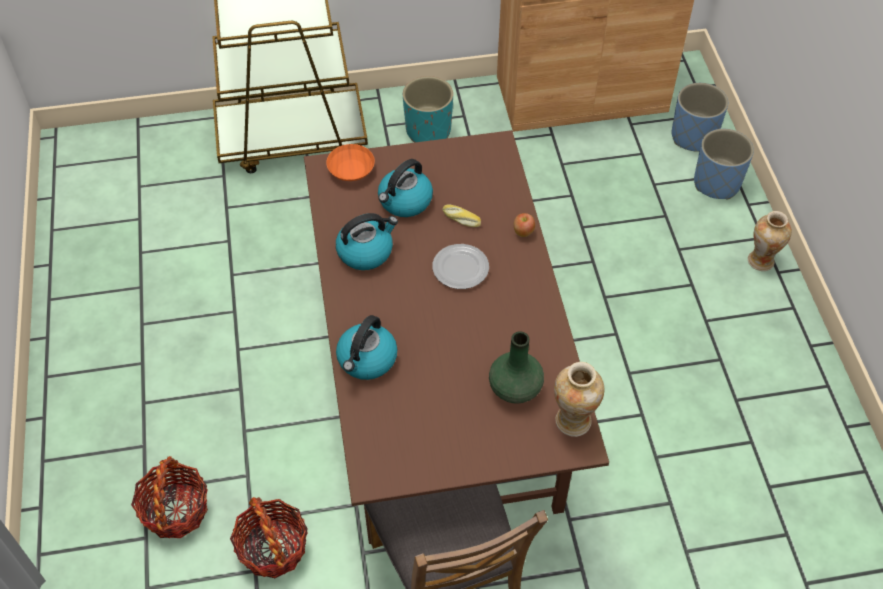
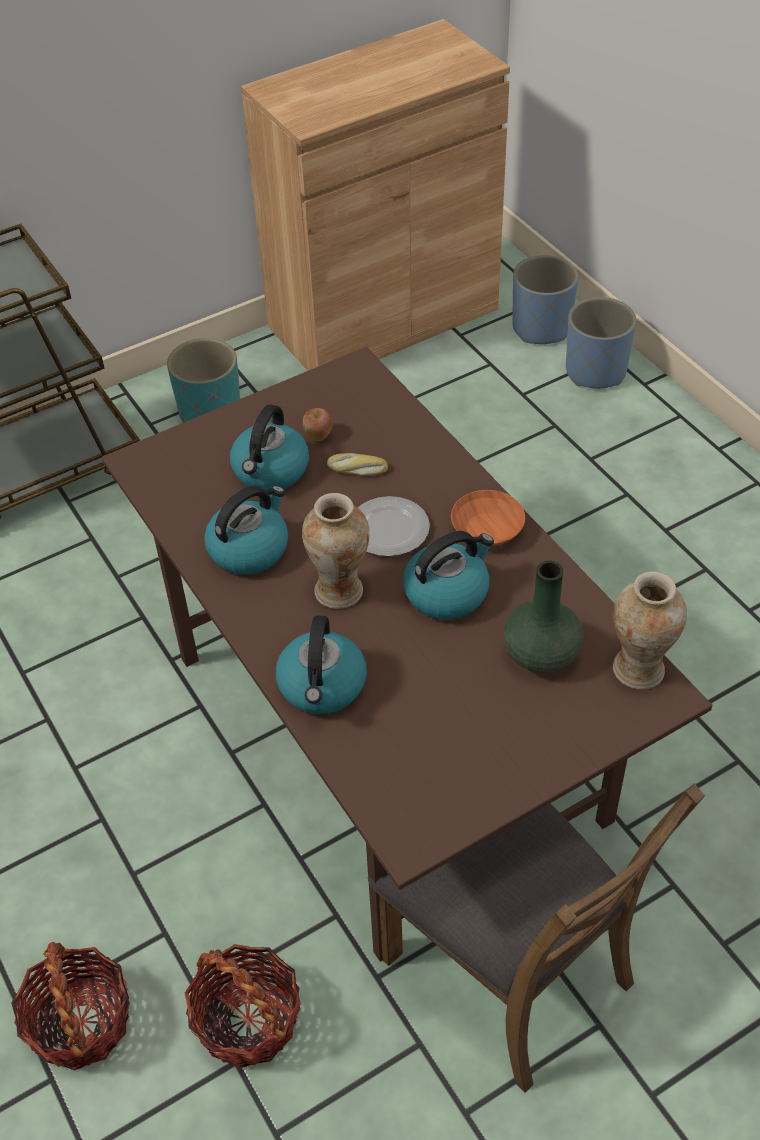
camera: 20 degrees left, 5 degrees down
orange bowl [326,144,375,181] -> orange bowl moved to [451,490,525,546]
apple [514,213,535,237] -> apple moved to [303,408,332,441]
vase [748,211,792,271] -> vase moved to [302,493,370,609]
none -> kettle [403,531,494,620]

